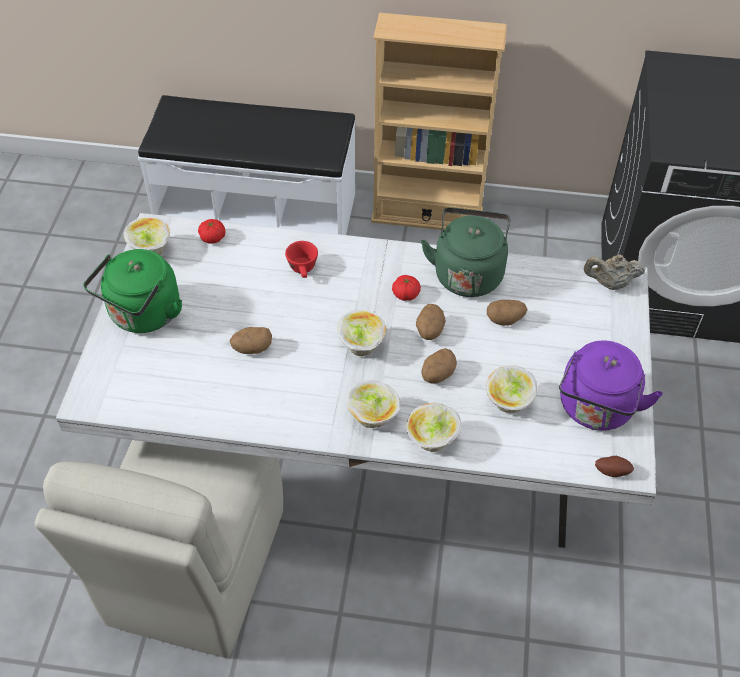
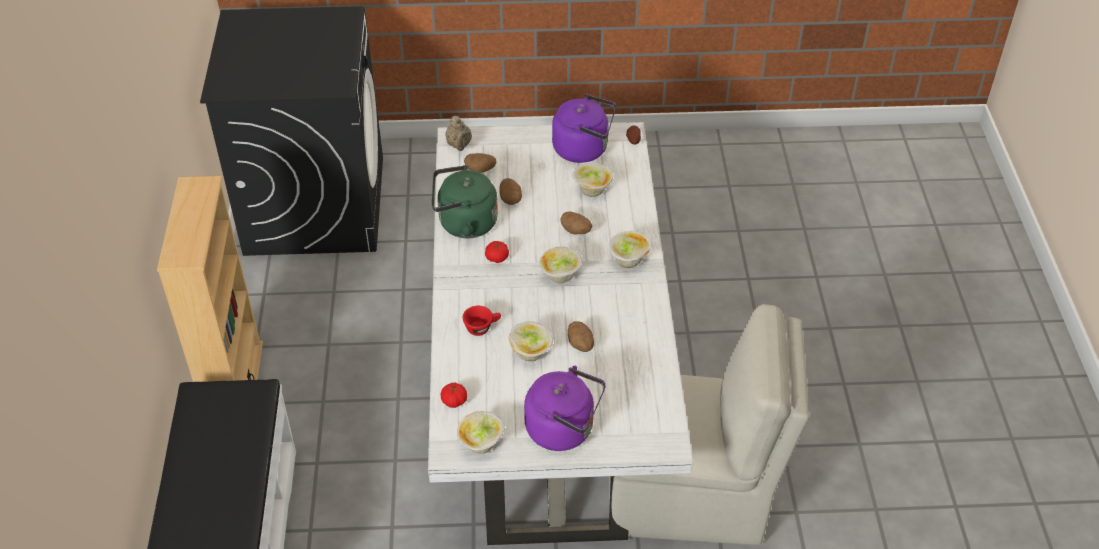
camera: 100 degrees left, 5 degrees down
green kettle [83,249,182,333] -> purple kettle [524,366,606,451]
bowl [406,403,462,452] -> bowl moved to [509,321,553,361]
potato [416,304,446,340] -> potato moved to [464,153,496,173]

